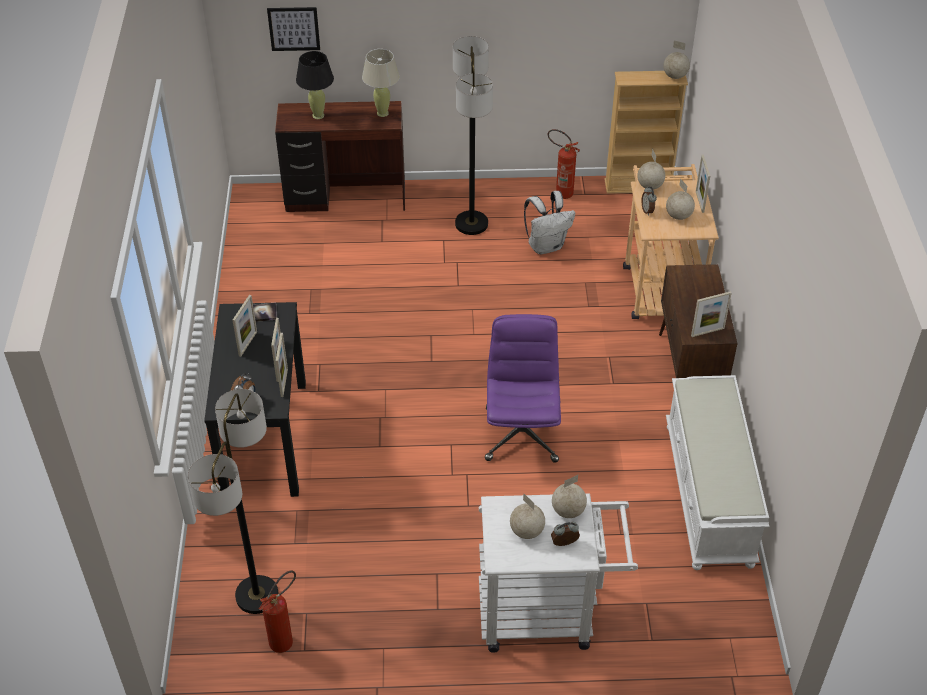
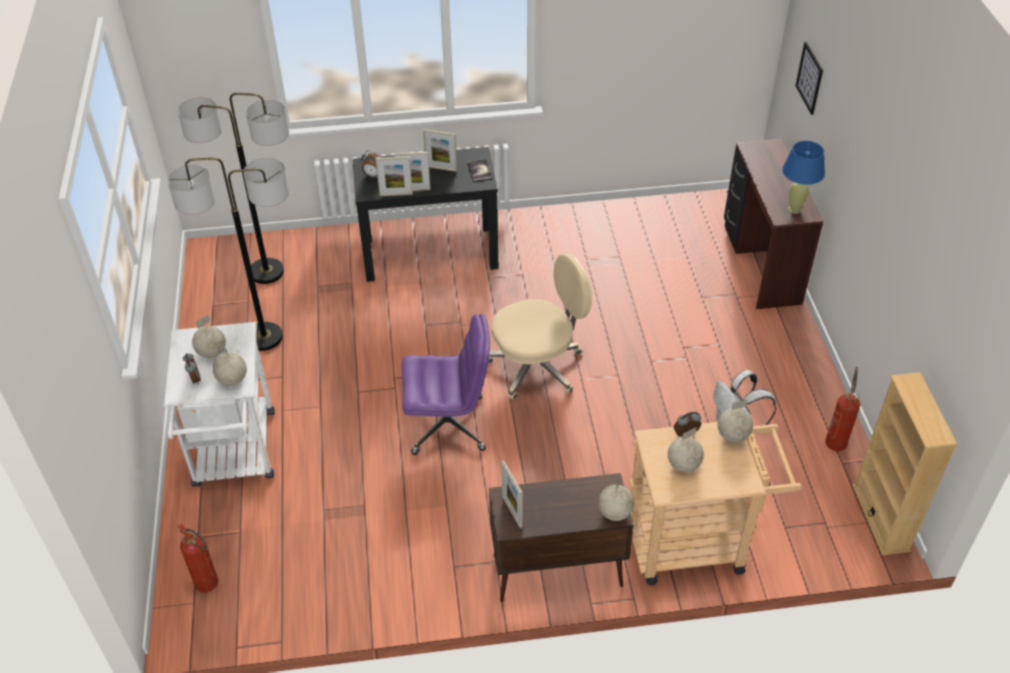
camera: 85 degrees right, 0 degrees up
fire extinguisher [258,571,296,653] -> fire extinguisher moved to [178,524,218,592]
black table lamp [296,51,334,119] -> none
beige table lamp [362,49,400,117] -> blue table lamp [782,141,825,214]
floor lamp [453,36,493,235] -> floor lamp moved to [168,157,289,351]
globe [663,41,690,79] -> globe moved to [598,474,634,521]
white bench [666,375,769,570] -> none
picture frame [696,155,710,213] -> none
none -> beige office chair [488,253,592,400]

